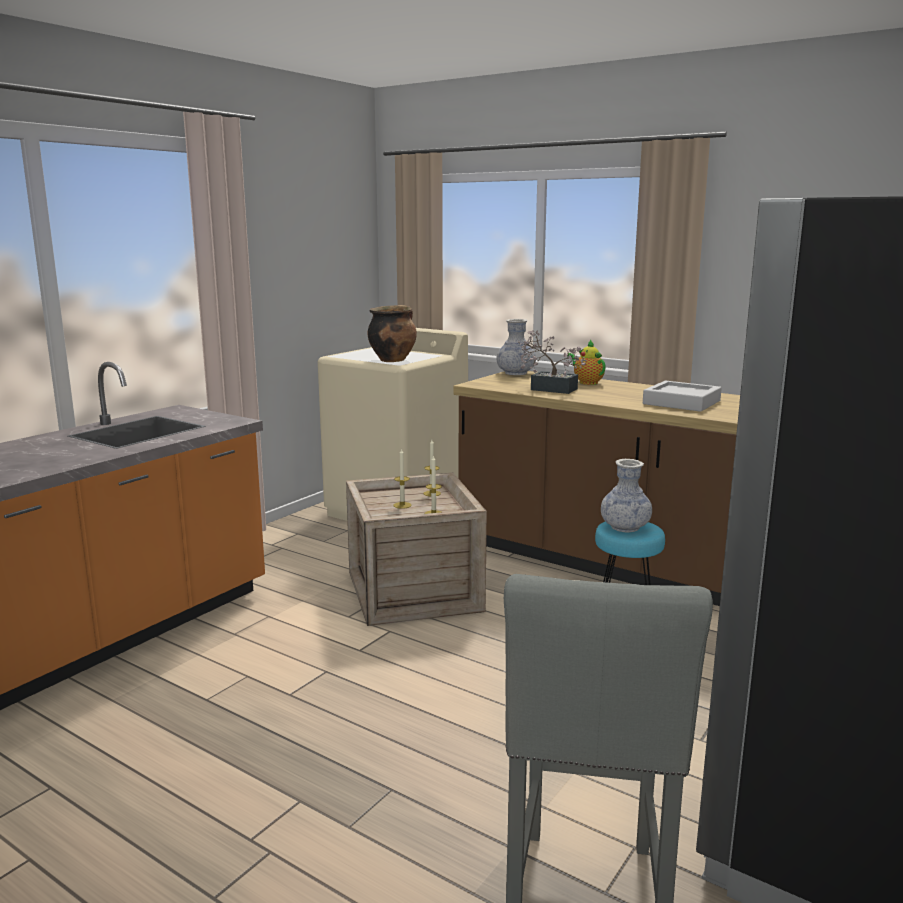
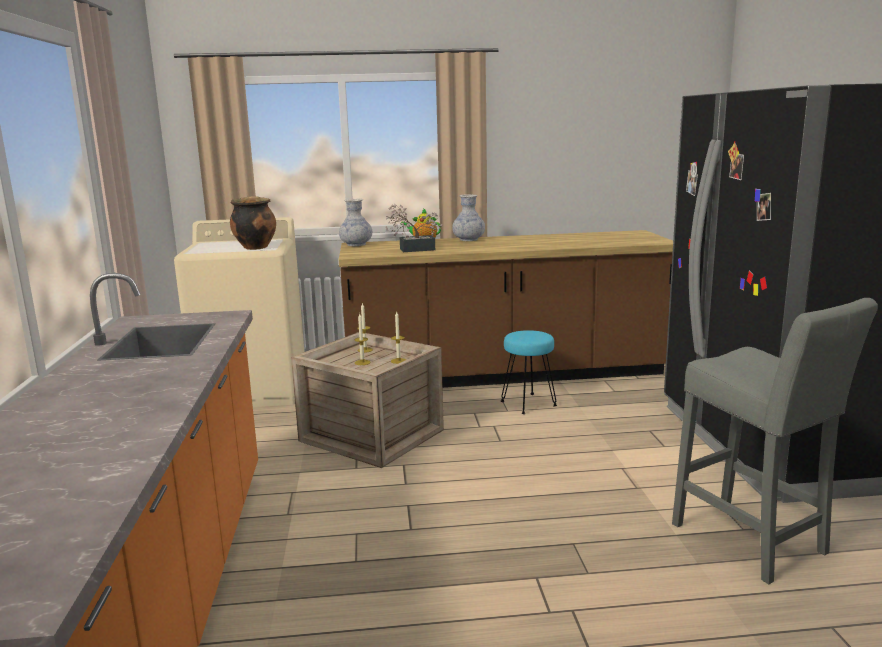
camera: 40 degrees left, 0 degrees up
vase [601,459,652,532] -> vase moved to [452,194,485,241]
grey tray [643,381,722,412] -> none

